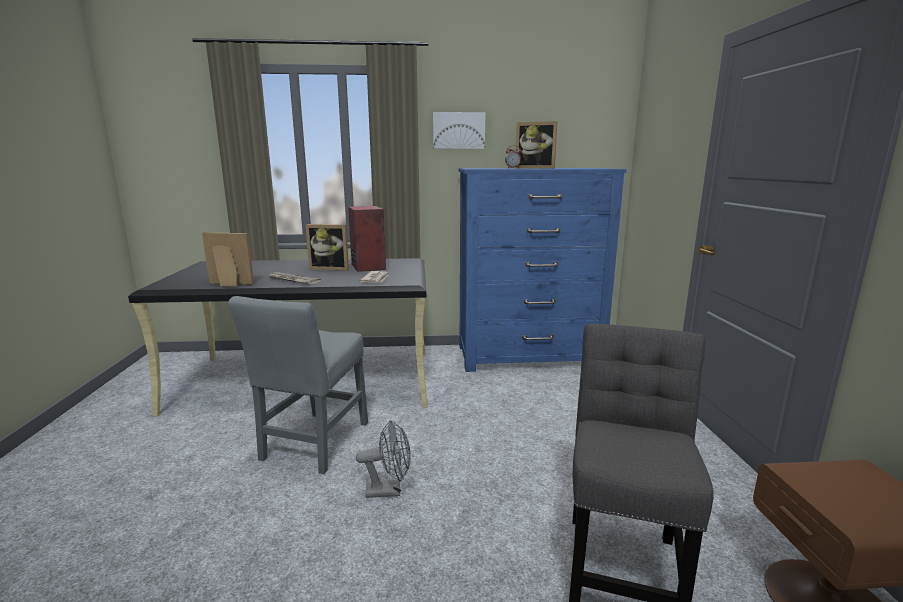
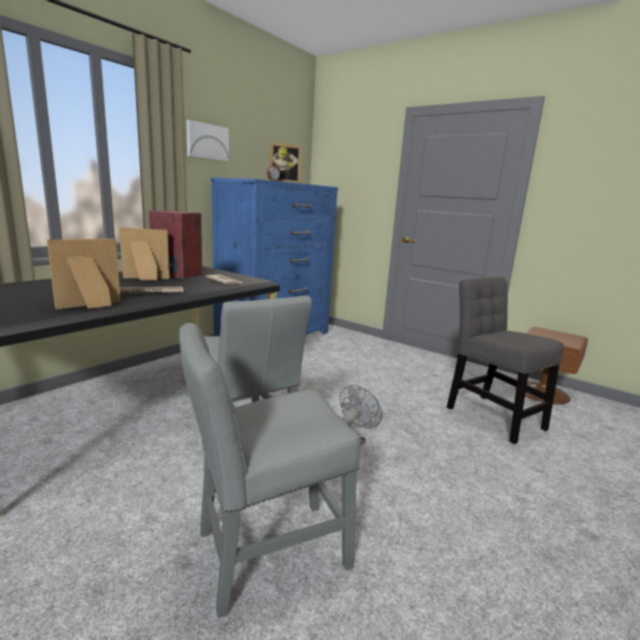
camera: 50 degrees left, 0 degrees up
picture frame [305,224,349,271] -> picture frame turned 150 degrees counterclockwise [119,228,170,280]
none -> grey chair [179,323,361,618]

